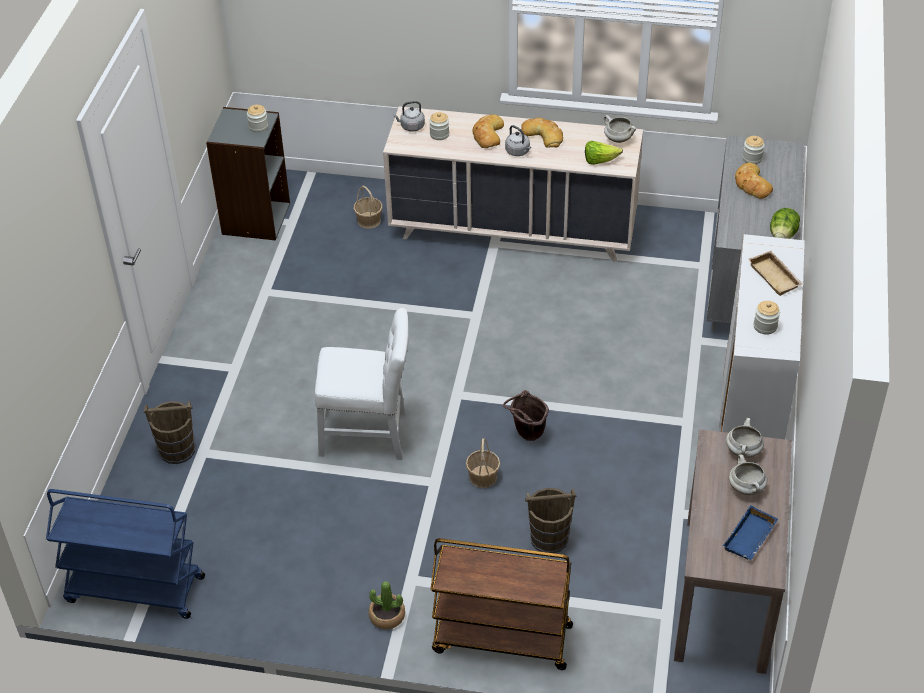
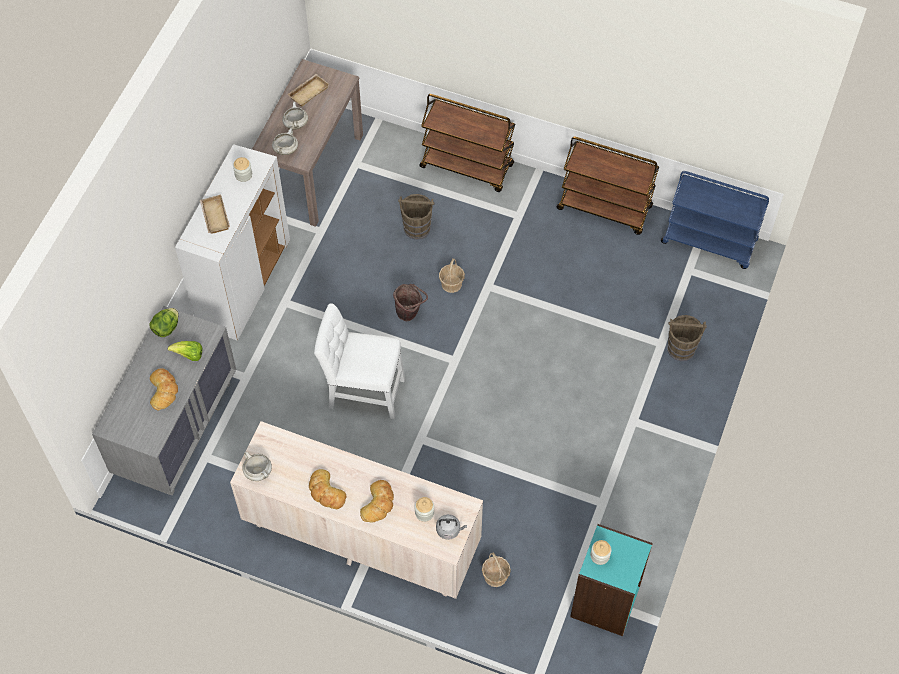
camera: 170 degrees left, 15 degrees up
grey bookcase [206,107,290,240] -> turquoise bookcase [570,524,653,636]
white chair [315,308,409,460] -> white chair moved to [314,303,405,419]
potted plant [369,581,405,629] -> none
grey kettle [505,125,531,156] -> none
lettuce [585,141,623,165] -> lettuce moved to [168,341,203,361]
blue tray [723,505,778,560] -> beige tray [287,74,330,107]
jar [742,136,765,164] -> none
none -> brown cart [557,137,659,235]

